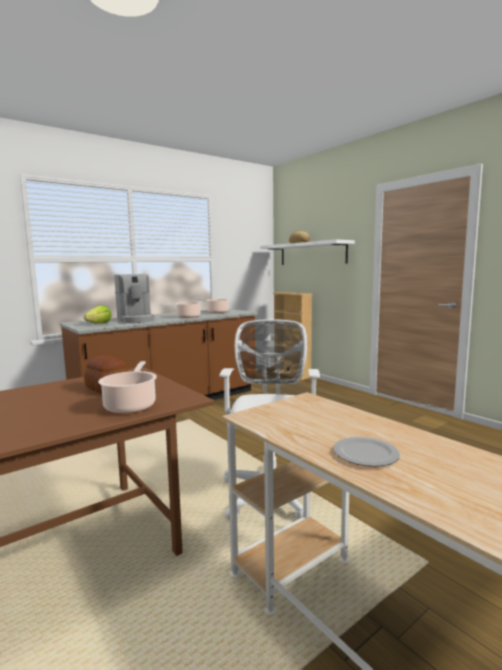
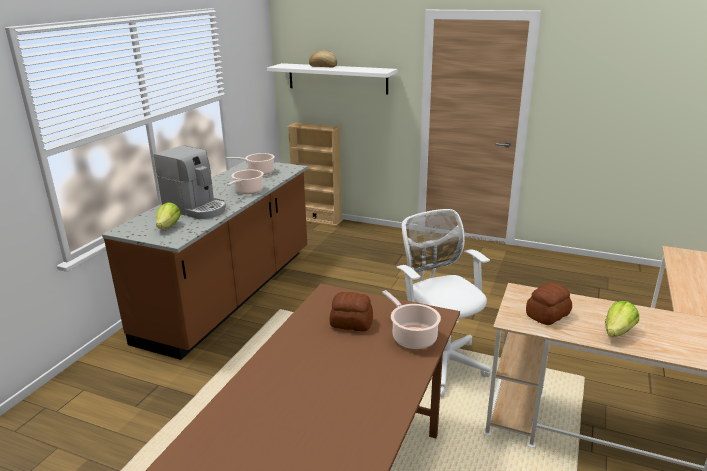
camera: 30 degrees left, 15 degrees up
plate [333,437,400,467] -> lettuce [605,301,639,337]
none -> bread [526,282,572,325]

